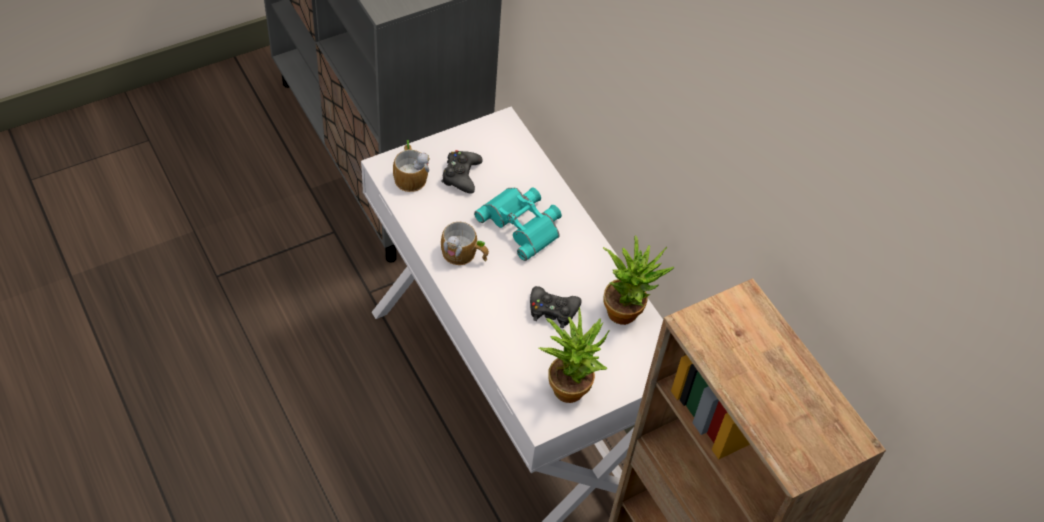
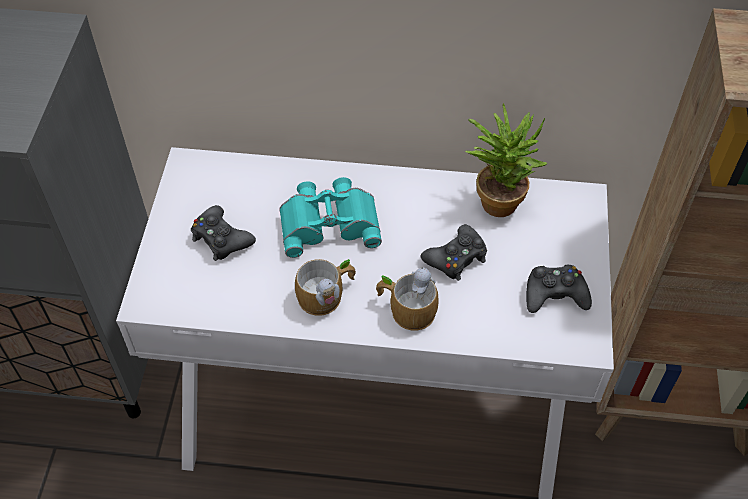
camera: 50 degrees left, 0 degrees up
mug [393,140,430,192] -> mug moved to [376,267,439,331]
potted plant [538,307,610,403] -> black game controller [526,265,592,313]

